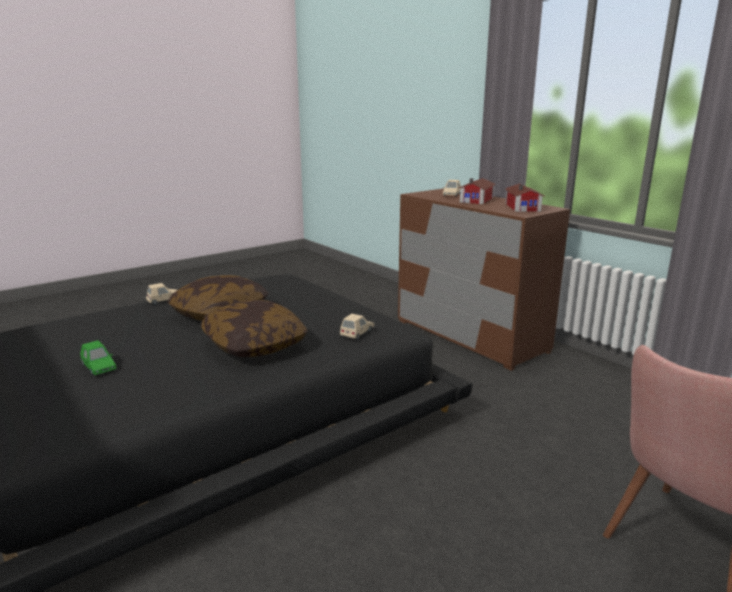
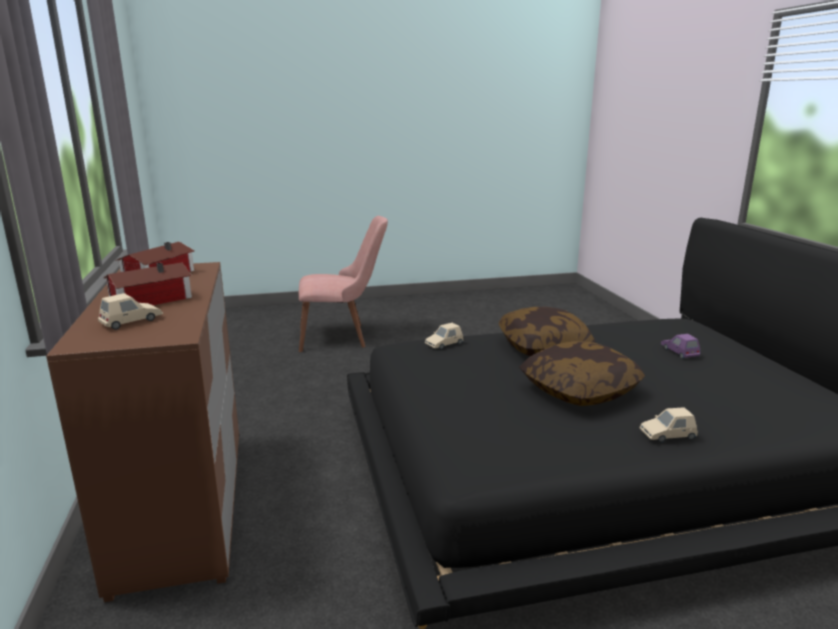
camera: 155 degrees left, 0 degrees up
green toy car [80,340,117,375] -> purple toy car [661,334,700,359]

